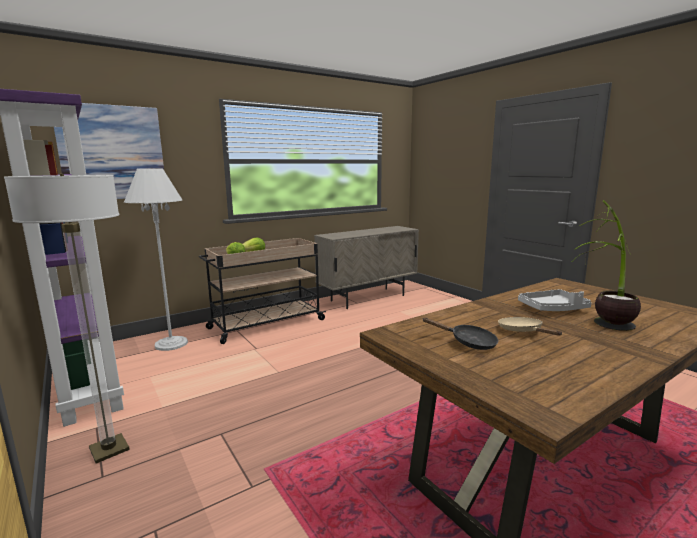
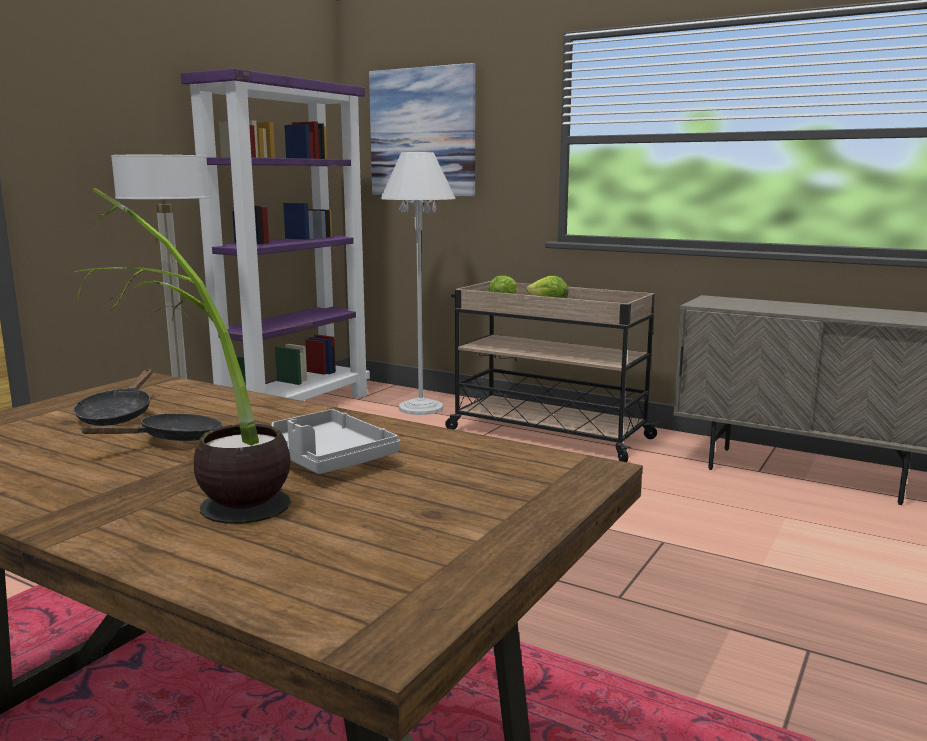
camera: 65 degrees right, 0 degrees up
beige frying pan [498,317,562,336] -> black frying pan [80,413,223,441]

